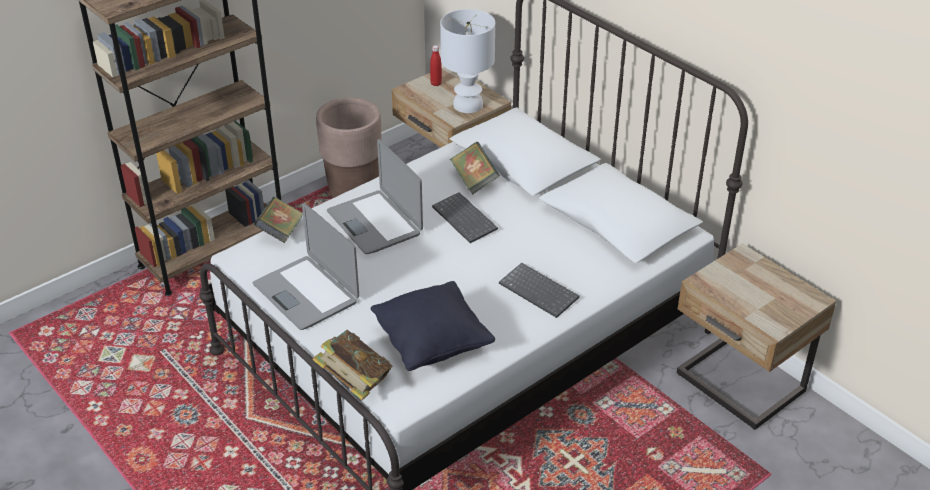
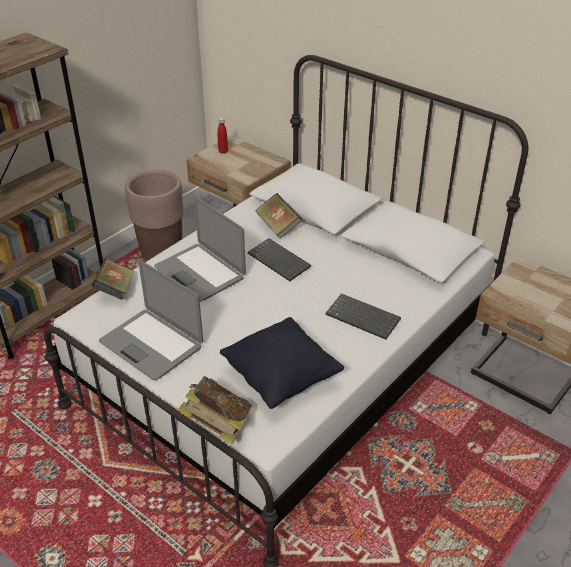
camera: 10 degrees left, 0 degrees up
white table lamp [440,9,495,113] -> none

